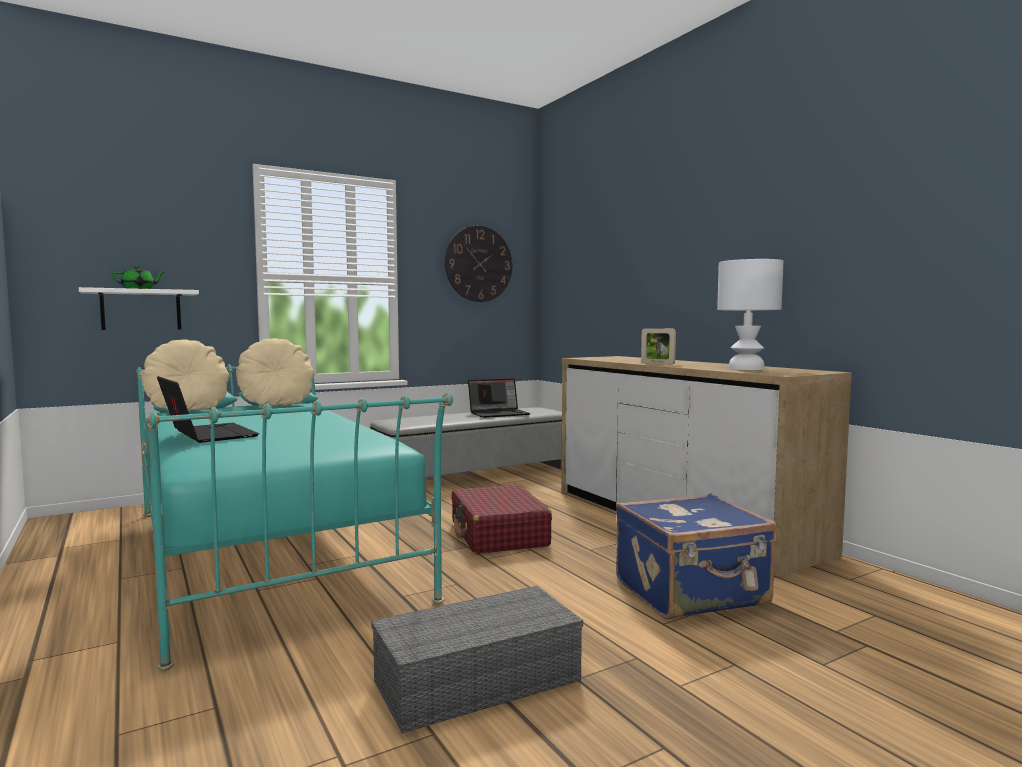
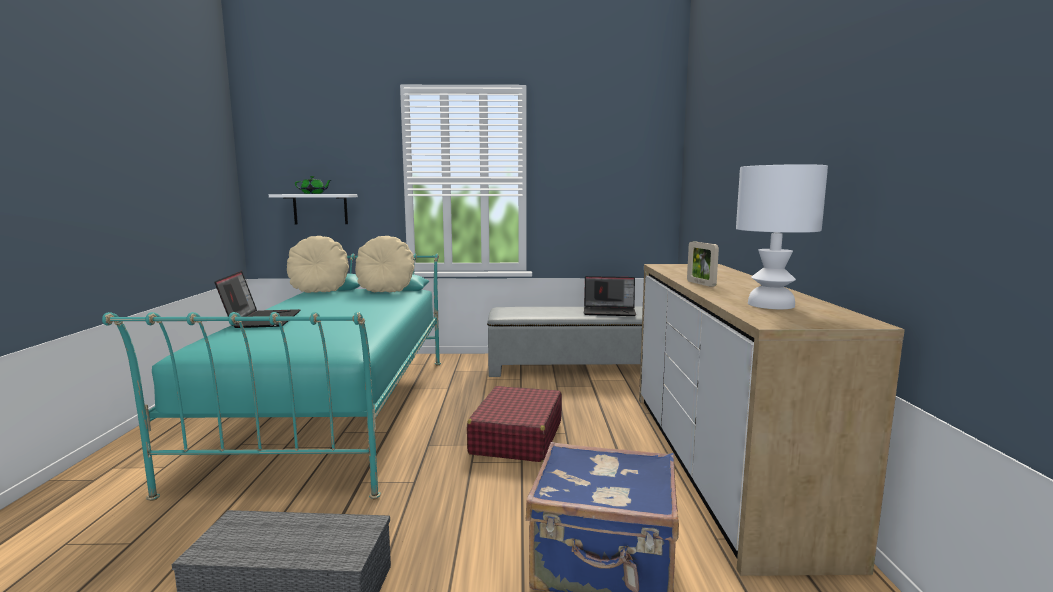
camera: 30 degrees right, 5 degrees up
wall clock [445,226,512,302] -> none

